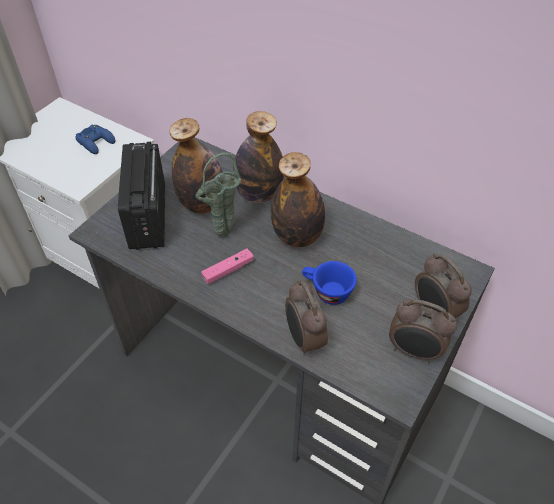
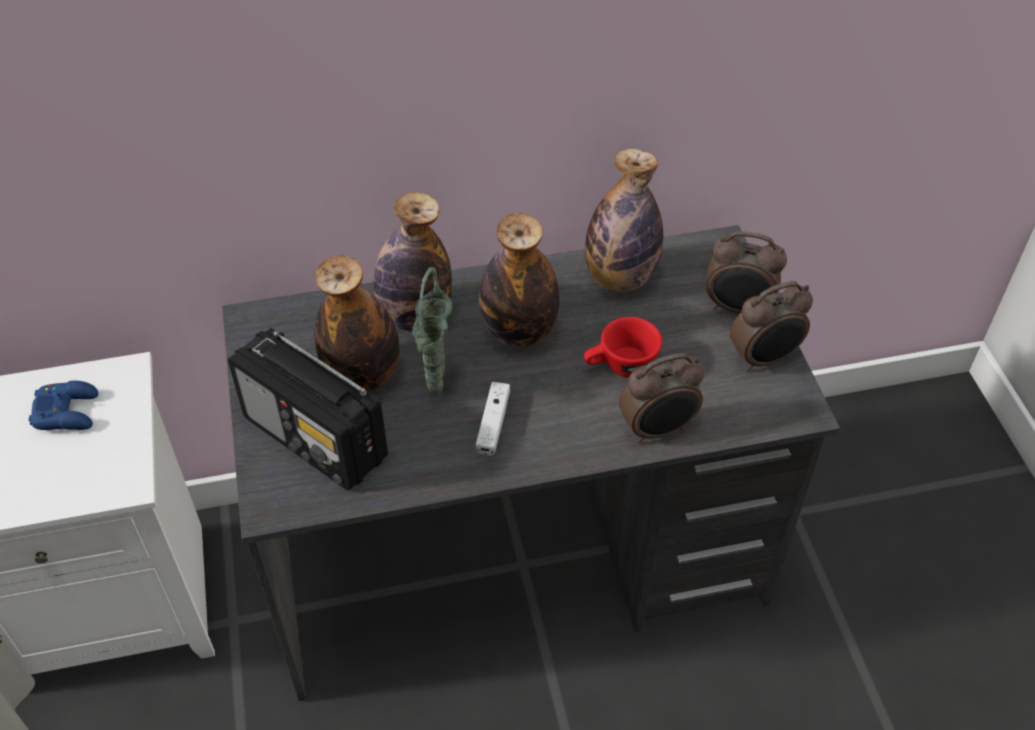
camera: 45 degrees left, 0 degrees up
pink game controller [201,249,254,284] -> white game controller [476,382,510,456]
alarm clock [285,279,328,356] -> alarm clock turned 45 degrees counterclockwise [619,353,704,444]
blue cup [302,261,357,305] -> red cup [584,317,662,377]
none -> bottle [585,149,663,292]

